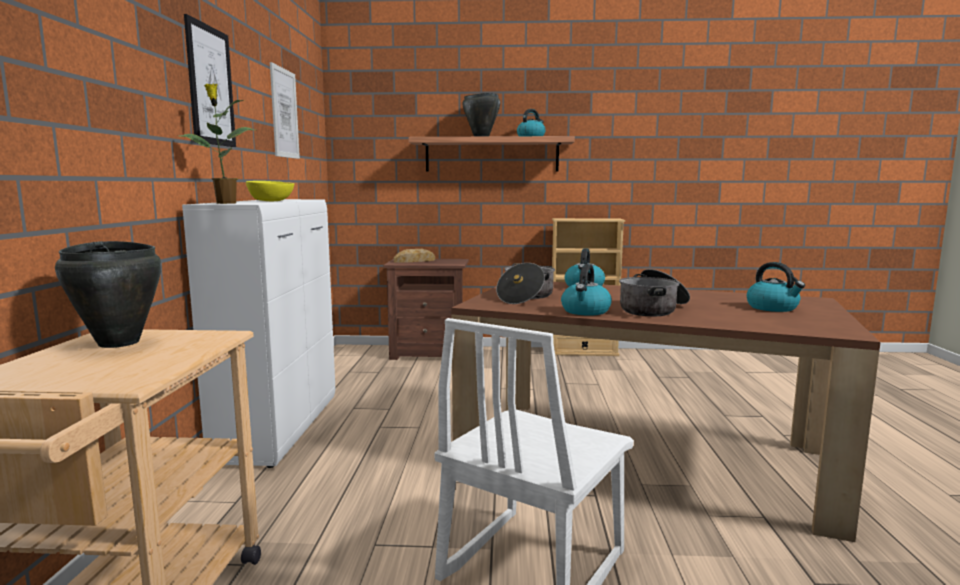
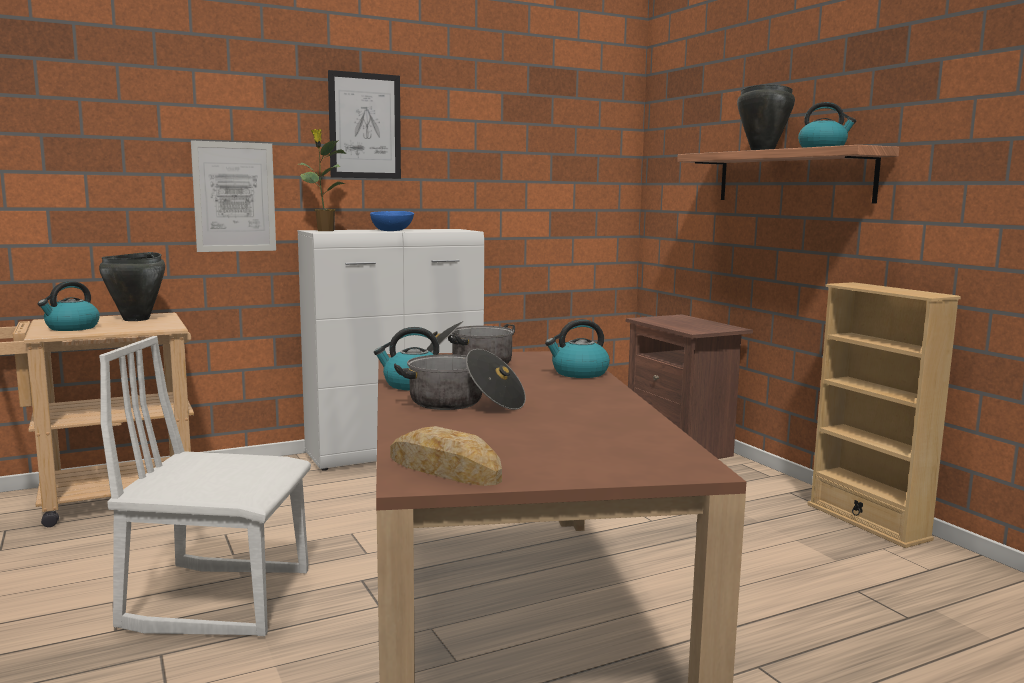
camera: 60 degrees right, 0 degrees up
yellow bowl [246,181,294,201] -> blue bowl [370,211,414,231]
picture [270,62,300,159] -> picture moved to [191,140,276,252]
bread [394,249,435,263] -> bread moved to [390,426,502,486]
kettle [747,262,805,312] -> kettle moved to [38,281,100,331]

